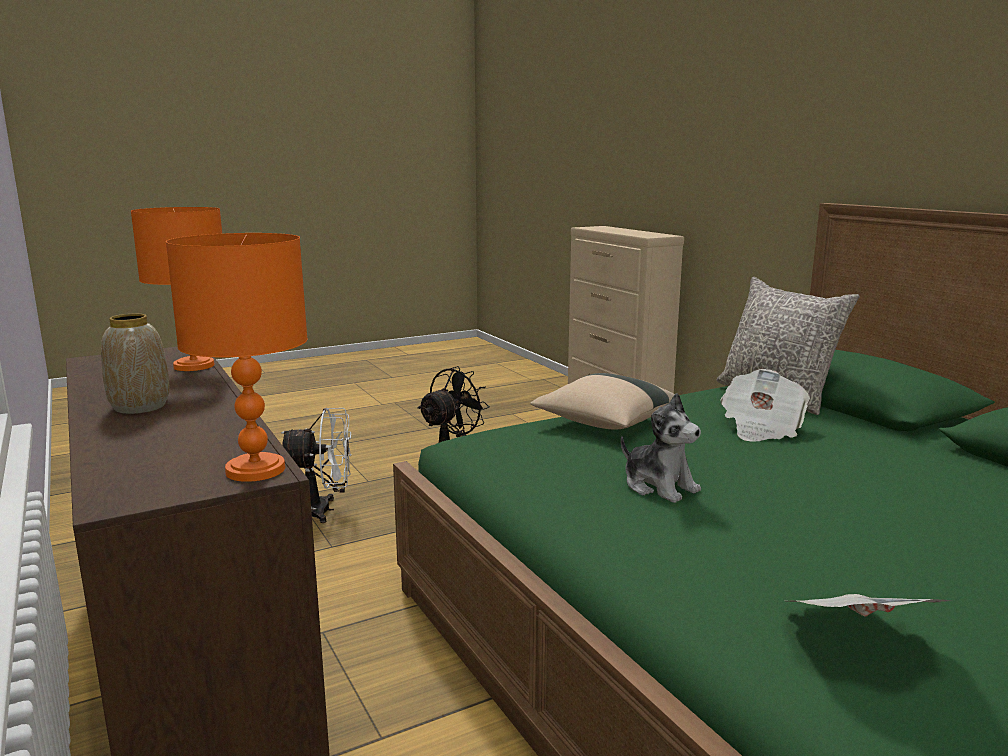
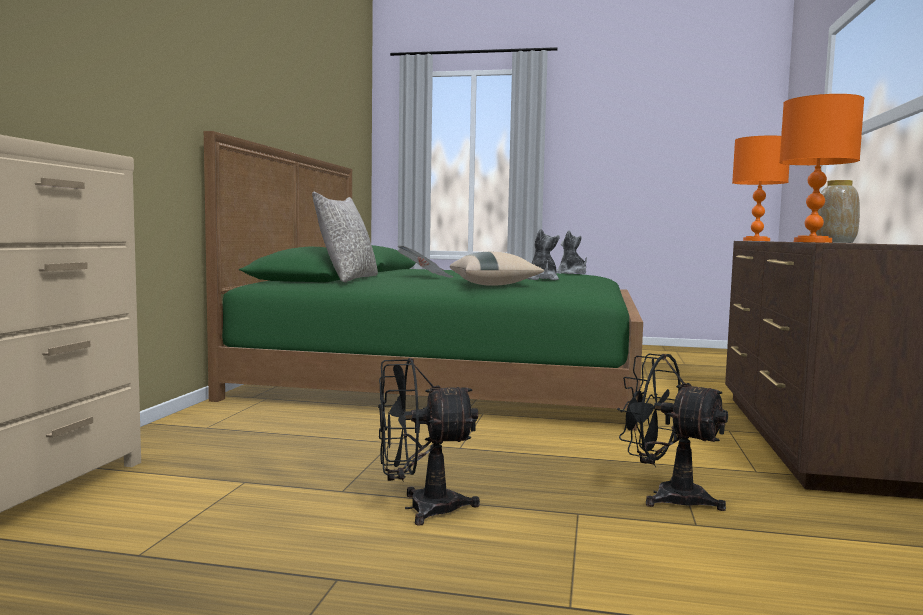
camera: 140 degrees left, 10 degrees down
white fan [281,408,352,523] -> black fan [617,354,728,511]
newspaper [782,594,952,617] -> plush toy [556,230,587,274]

